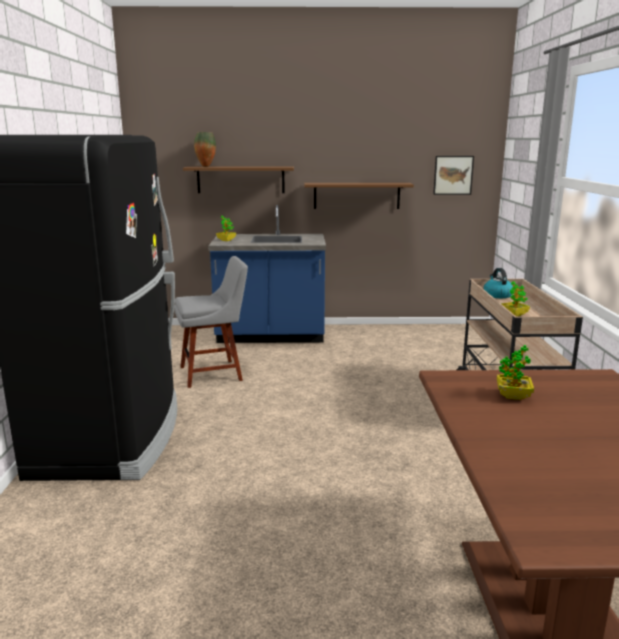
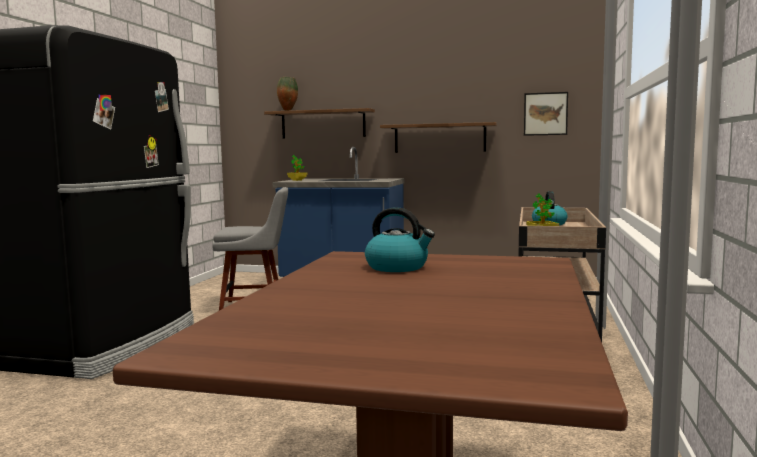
camera: 15 degrees right, 10 degrees down
potted plant [497,345,534,400] -> kettle [365,207,435,272]

